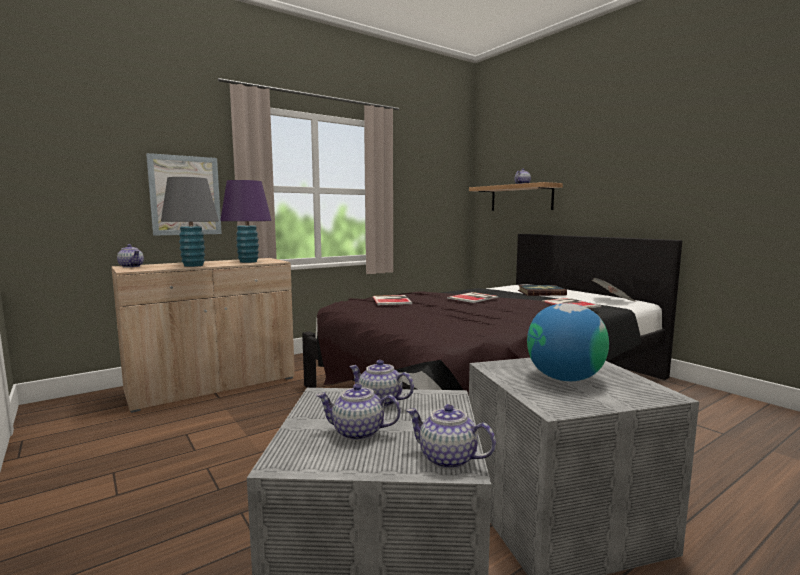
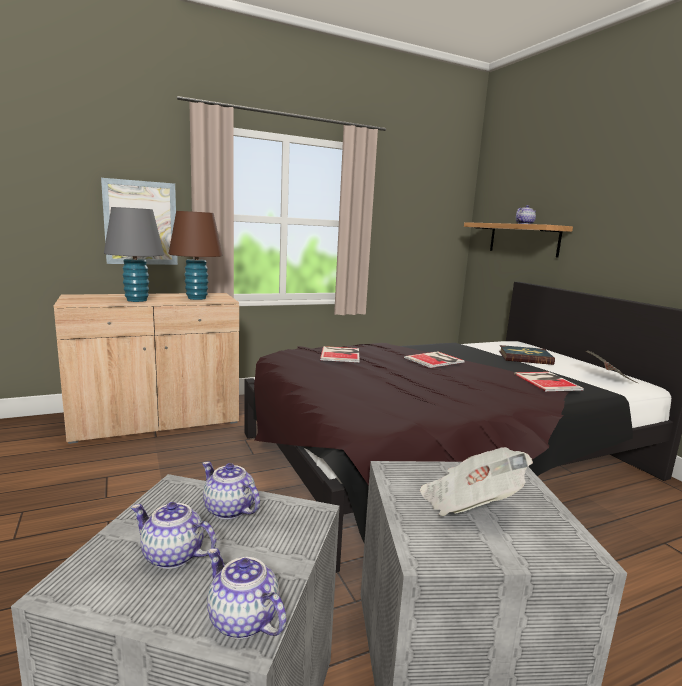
camera: 10 degrees right, 5 degrees up
teapot [117,244,144,268] -> none
purple table lamp [220,180,272,263] -> brown table lamp [168,211,223,300]
globe [527,303,609,381] -> newspaper [420,447,533,516]

